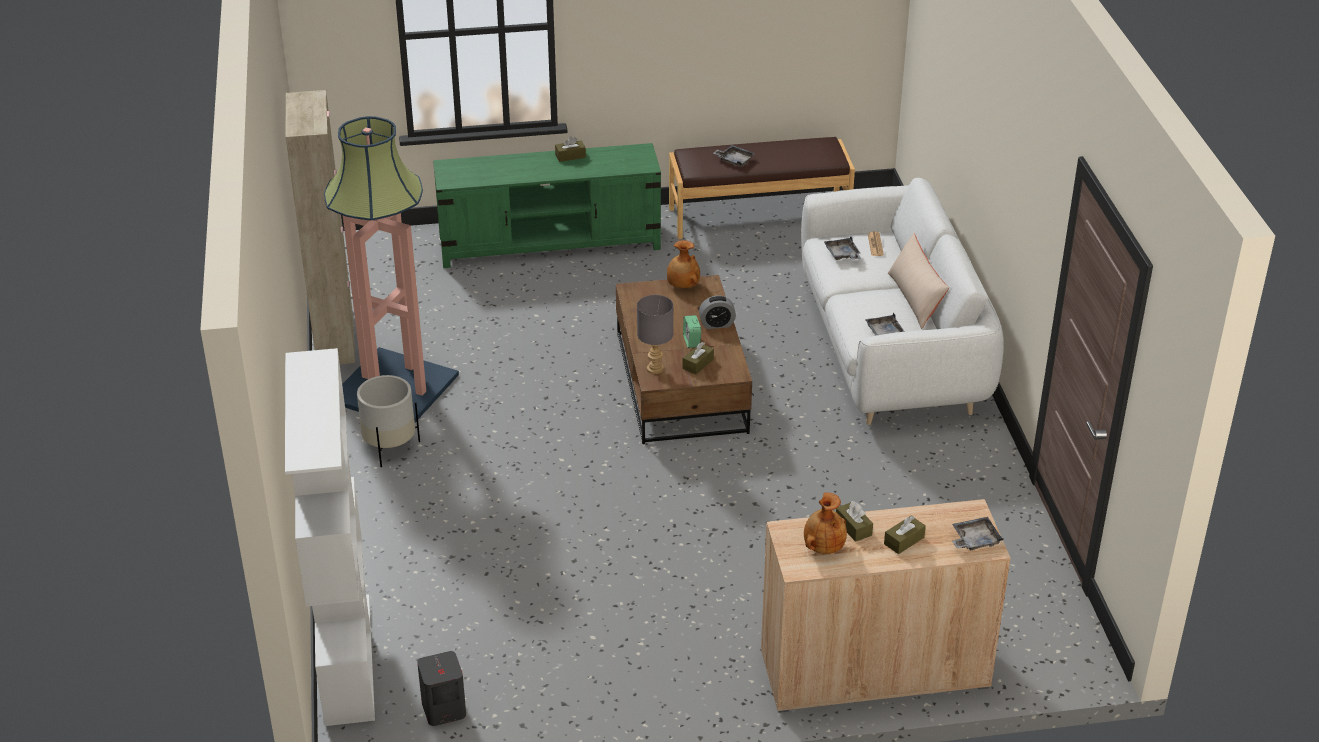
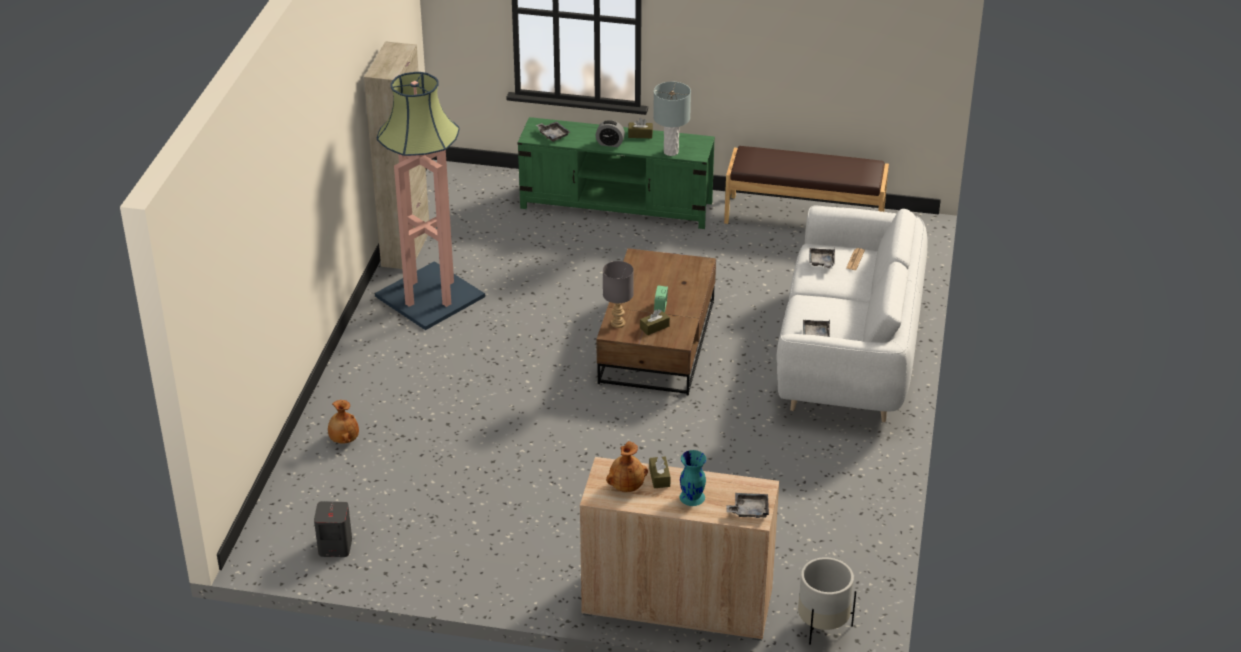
camera: 20 degrees right, 0 degrees up
white bookcase [285,348,375,726] -> none
white planter [357,375,420,467] -> white planter moved to [798,557,856,645]
brown vase [667,240,700,288] -> brown vase moved to [328,400,359,444]
alarm clock [699,295,736,329] -> alarm clock moved to [596,120,625,147]
grey tray [713,145,755,167] -> grey tray moved to [536,121,570,142]
brown tissue box [884,516,926,554] -> turquoise vase [680,450,706,506]
beige pillow [888,233,949,329] -> none
none -> grey table lamp [653,82,691,156]

